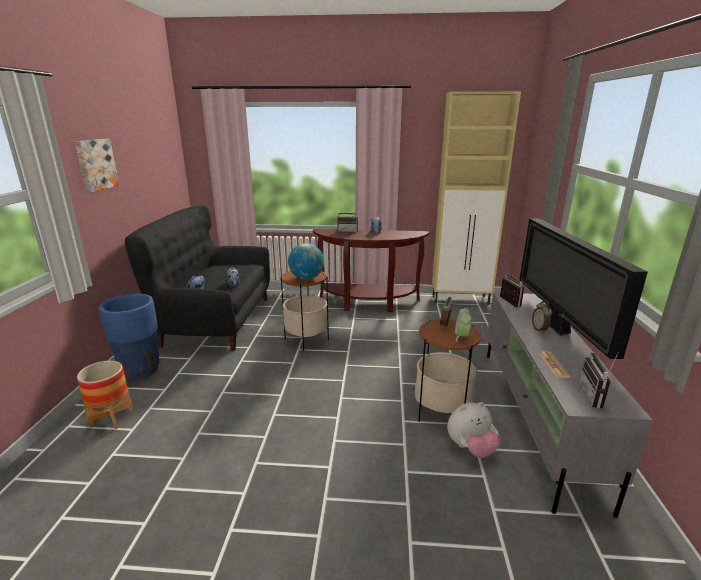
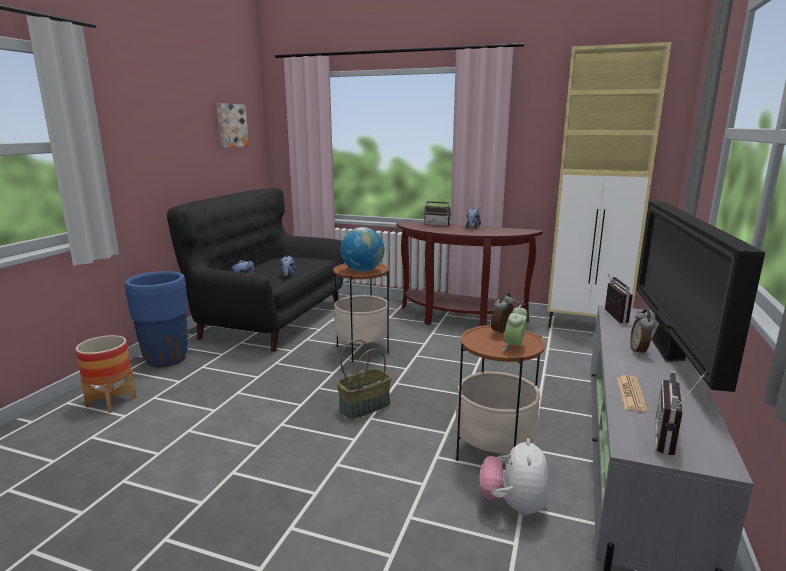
camera: 15 degrees right, 5 degrees down
picture [75,139,119,193] -> picture moved to [217,103,249,148]
plush toy [447,402,501,458] -> plush toy turned 105 degrees clockwise [479,438,549,516]
none -> basket [337,339,391,419]

